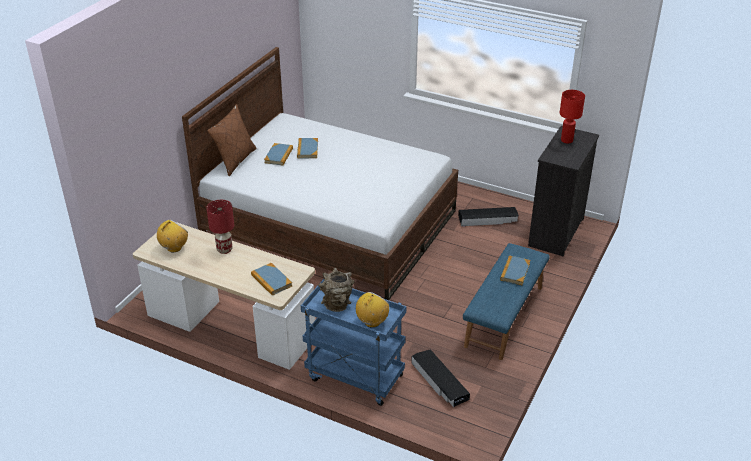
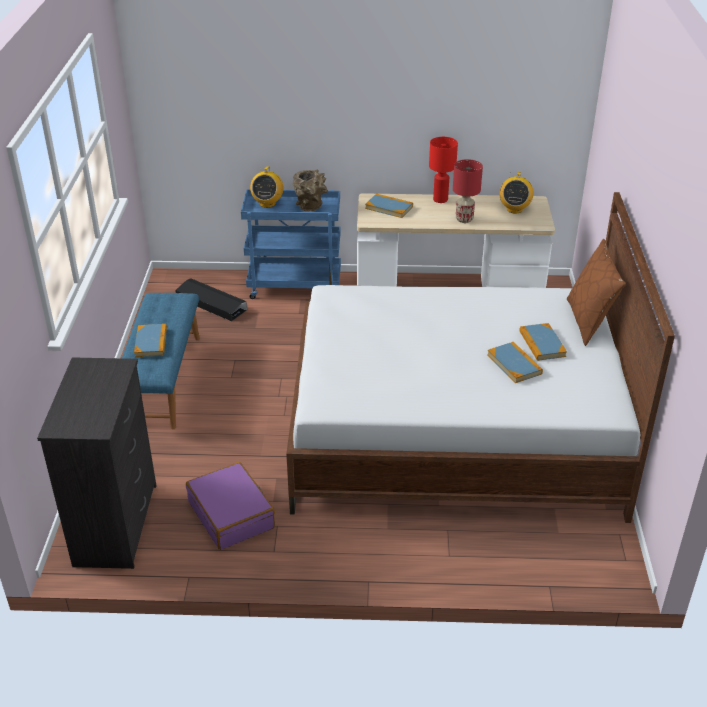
camera: 155 degrees right, 0 degrees up
black storage box [458,207,519,226] -> purple suitcase [186,462,275,550]
red table lamp [560,90,585,143] -> red table lamp moved to [429,137,458,203]

